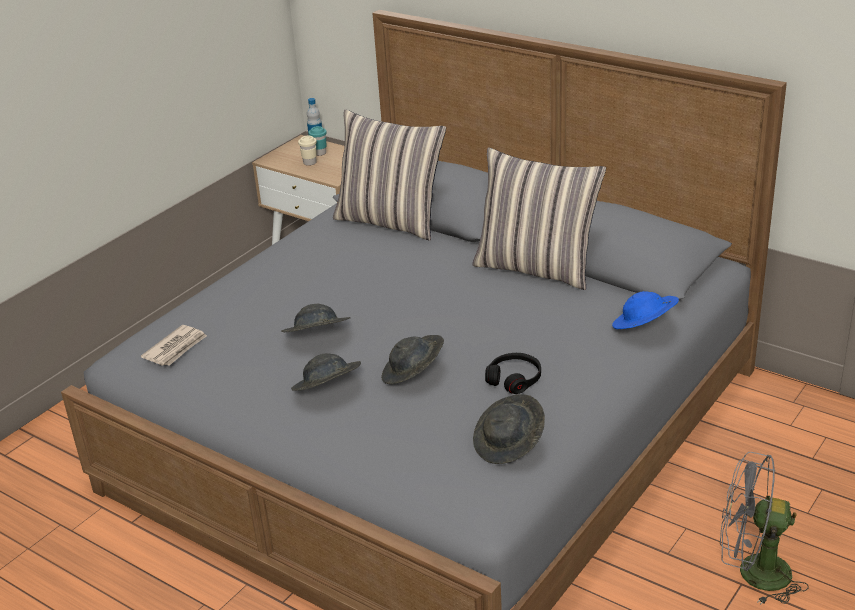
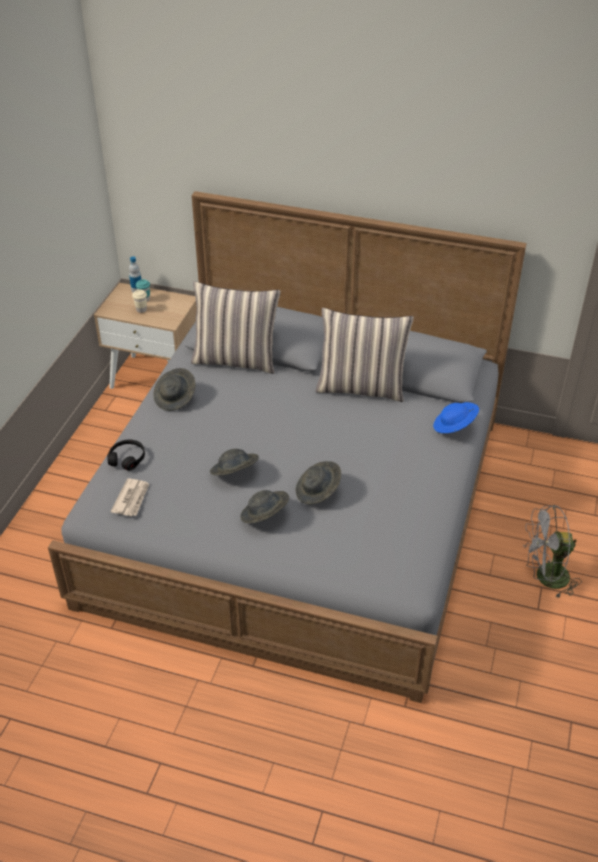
camera: 20 degrees left, 10 degrees up
grey hat [473,394,545,464] -> grey hat moved to [154,368,196,411]
black headphones [485,353,541,394] -> black headphones moved to [107,439,145,471]

